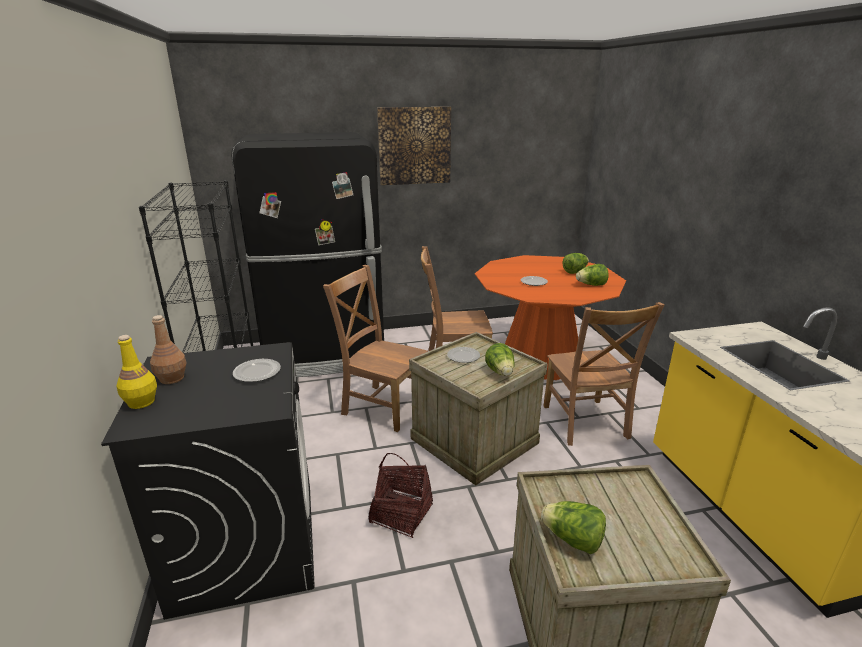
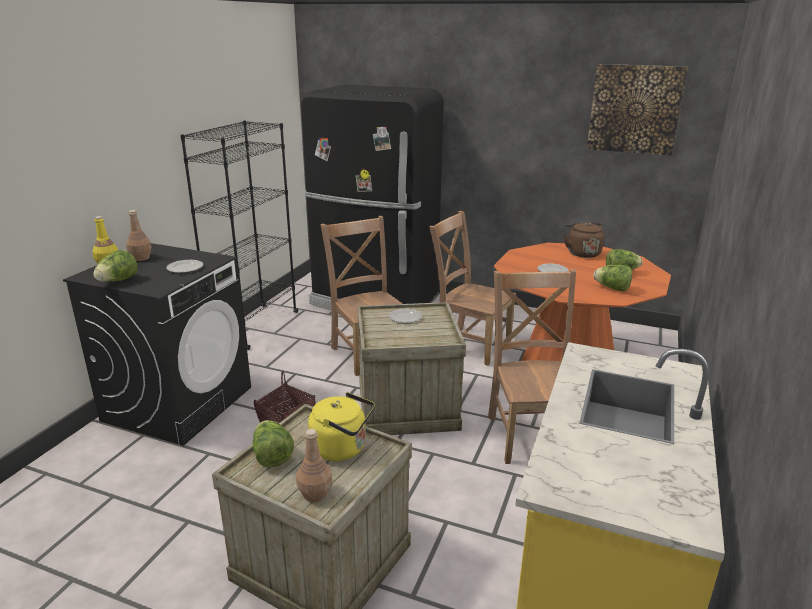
camera: 35 degrees right, 0 degrees up
picture [377,107,451,185] -> picture moved to [587,64,688,155]
lettuce [485,343,515,376] -> lettuce moved to [93,250,137,282]
brown chair [543,302,665,446] -> brown chair turned 150 degrees clockwise [488,269,576,464]
none -> brown bottle [296,429,332,502]
none -> yellow kettle [308,392,375,461]
none -> brown kettle [564,222,604,258]

